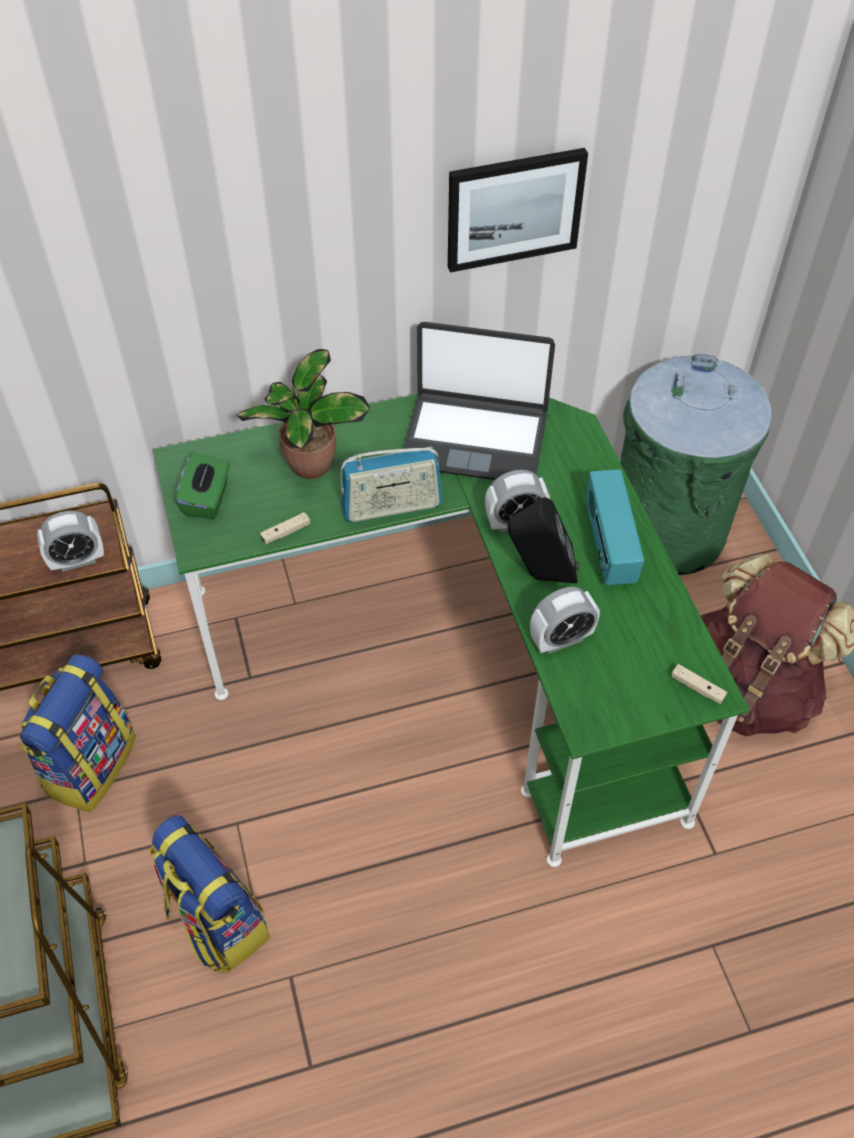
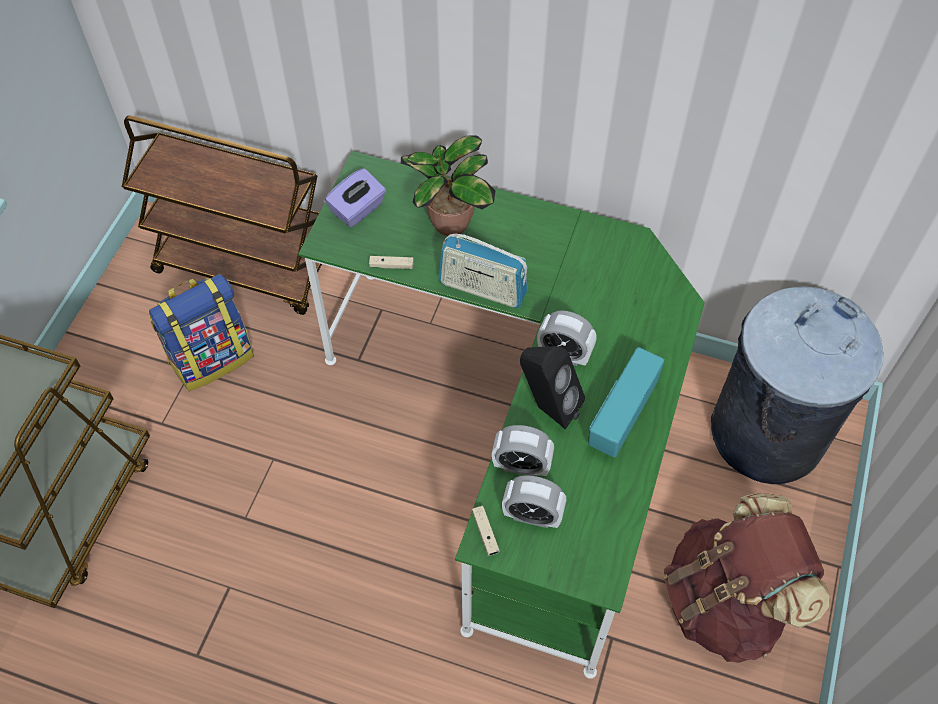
camera: 35 degrees right, 5 degrees up
alarm clock [37,511,104,572] -> alarm clock moved to [502,475,567,528]
backpack [149,815,270,973] -> none
green tissue box [175,452,230,519] -> purple tissue box [325,168,386,227]
laptop [403,322,555,480] -> none
picture [448,148,588,273] -> none
green trash can [620,354,773,575] -> grey trash can [711,286,884,484]
beige game controller [671,664,727,704] -> beige game controller moved to [472,506,499,556]

